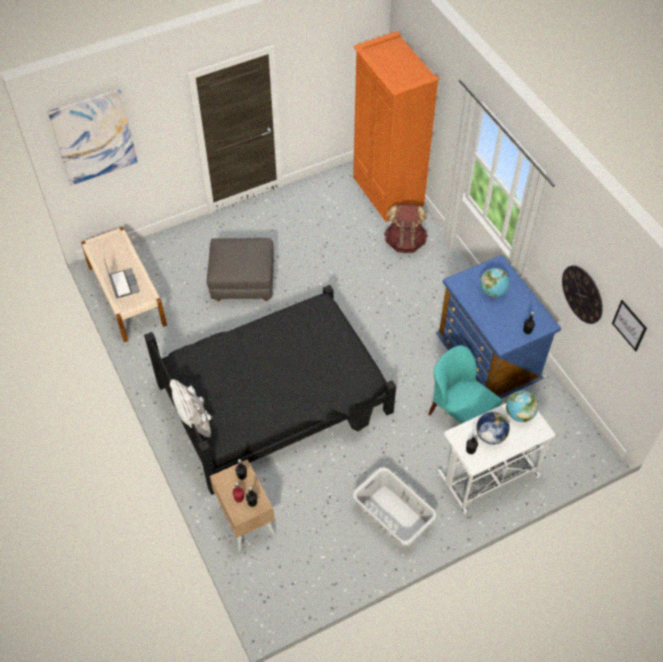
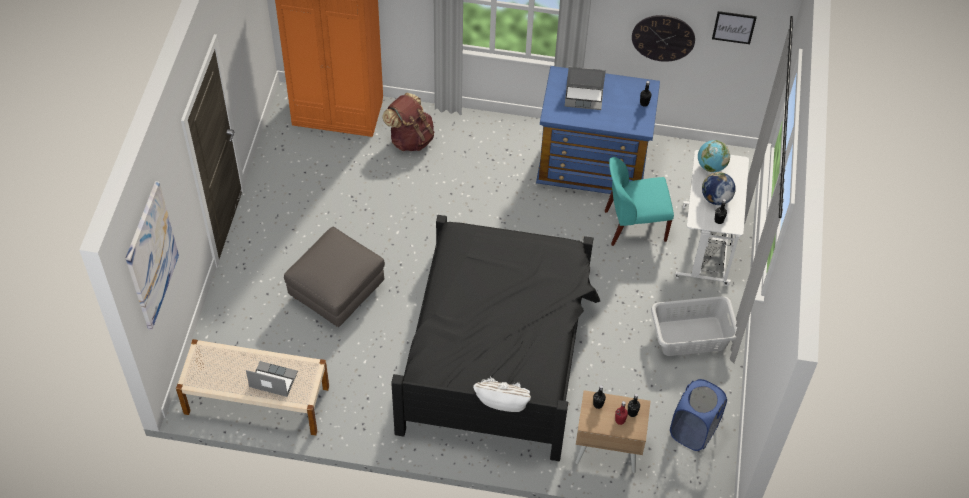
camera: 55 degrees left, 0 degrees up
globe [480,268,510,298] -> laptop [565,67,606,110]
none -> blue laundry basket [670,379,727,451]

